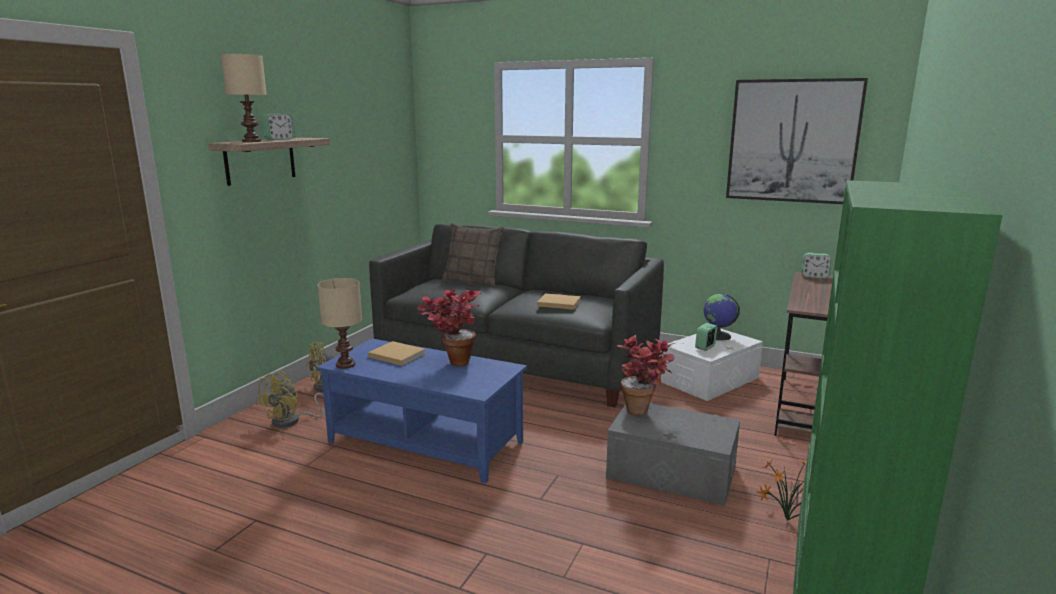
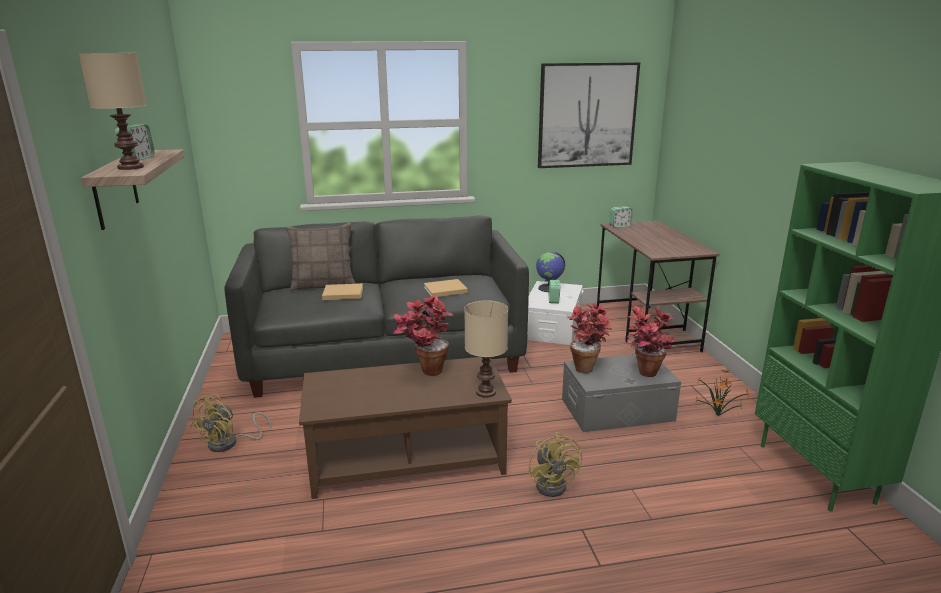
camera: 35 degrees left, 5 degrees up
yellow fan [256,371,324,428] -> yellow fan moved to [529,432,582,497]
blue coffee table [316,339,527,483] -> brown coffee table [299,357,512,499]
beige table lamp [318,278,362,369] -> beige table lamp moved to [464,300,508,398]
beige book [368,341,426,366] -> beige book moved to [322,284,363,300]
none -> potted plant [627,306,675,377]

